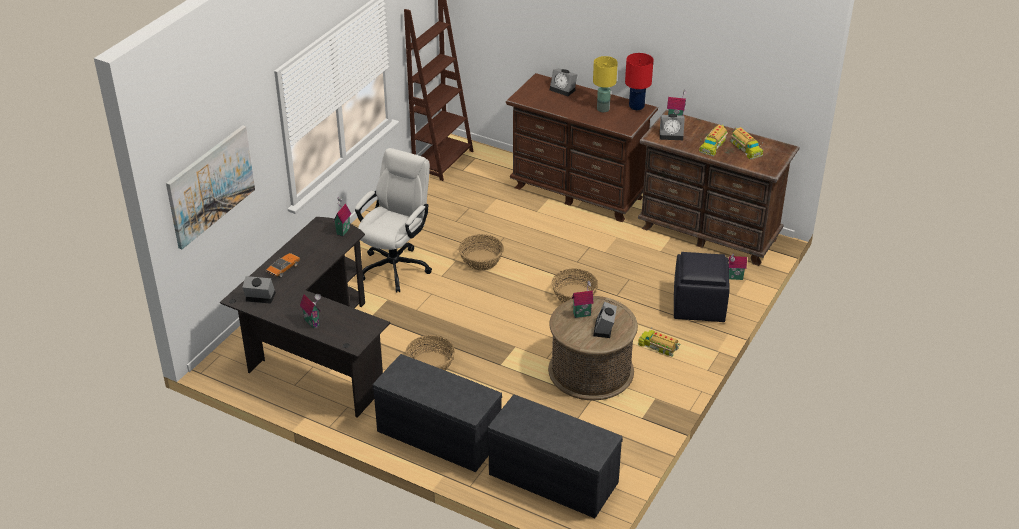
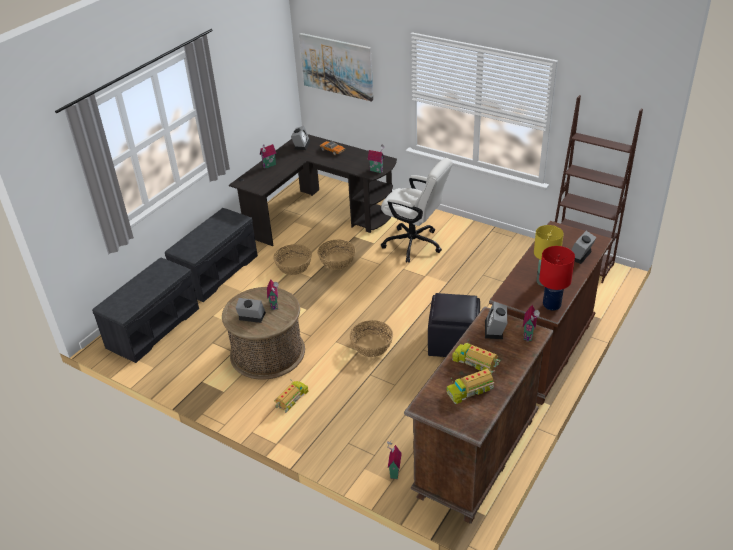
camera: 95 degrees right, 0 degrees up
basket [459,234,504,270] -> basket moved to [317,240,355,270]
black ottoman [674,252,730,322] -> black ottoman moved to [428,293,480,357]

